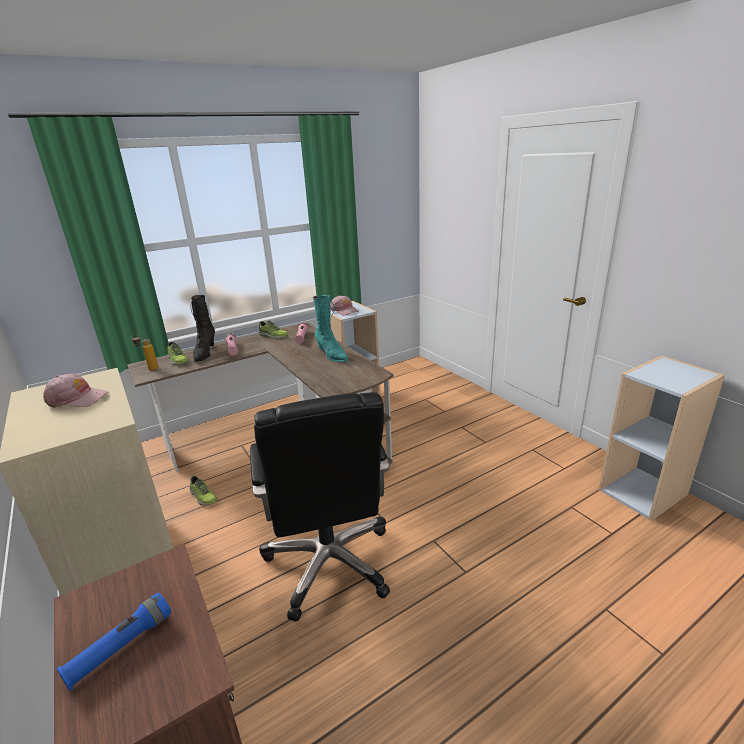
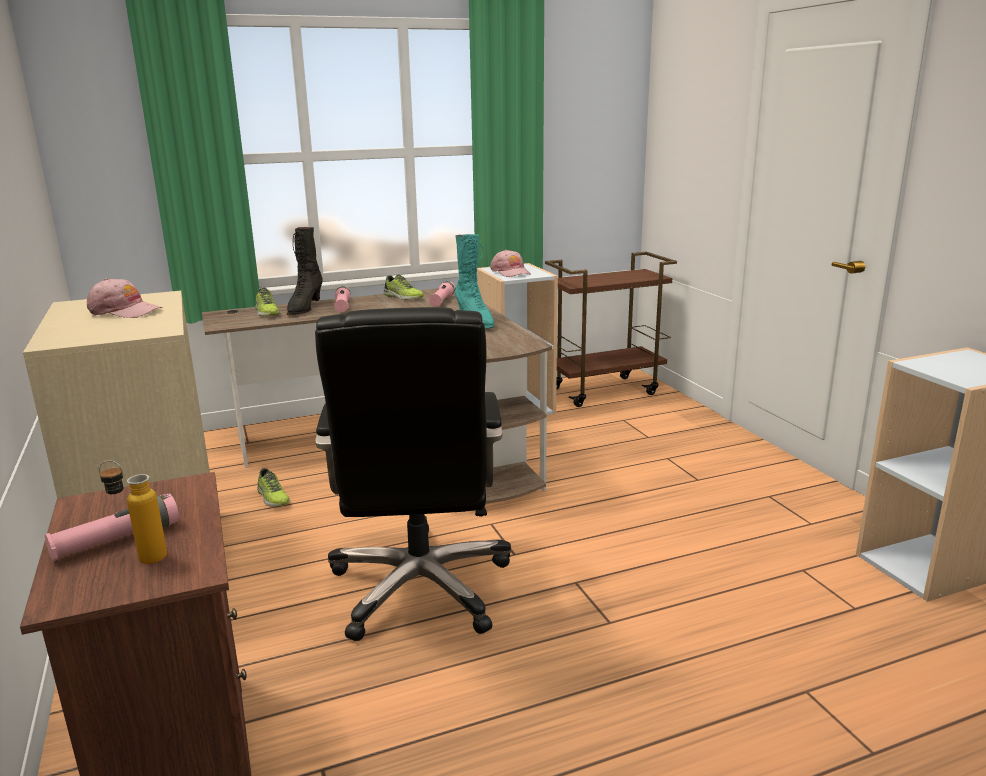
camera: 10 degrees right, 5 degrees down
blue flashlight [57,593,171,691] -> pink flashlight [45,494,179,561]
bottle [131,335,158,370] -> bottle moved to [99,460,167,564]
none -> brown cart [545,252,677,407]

